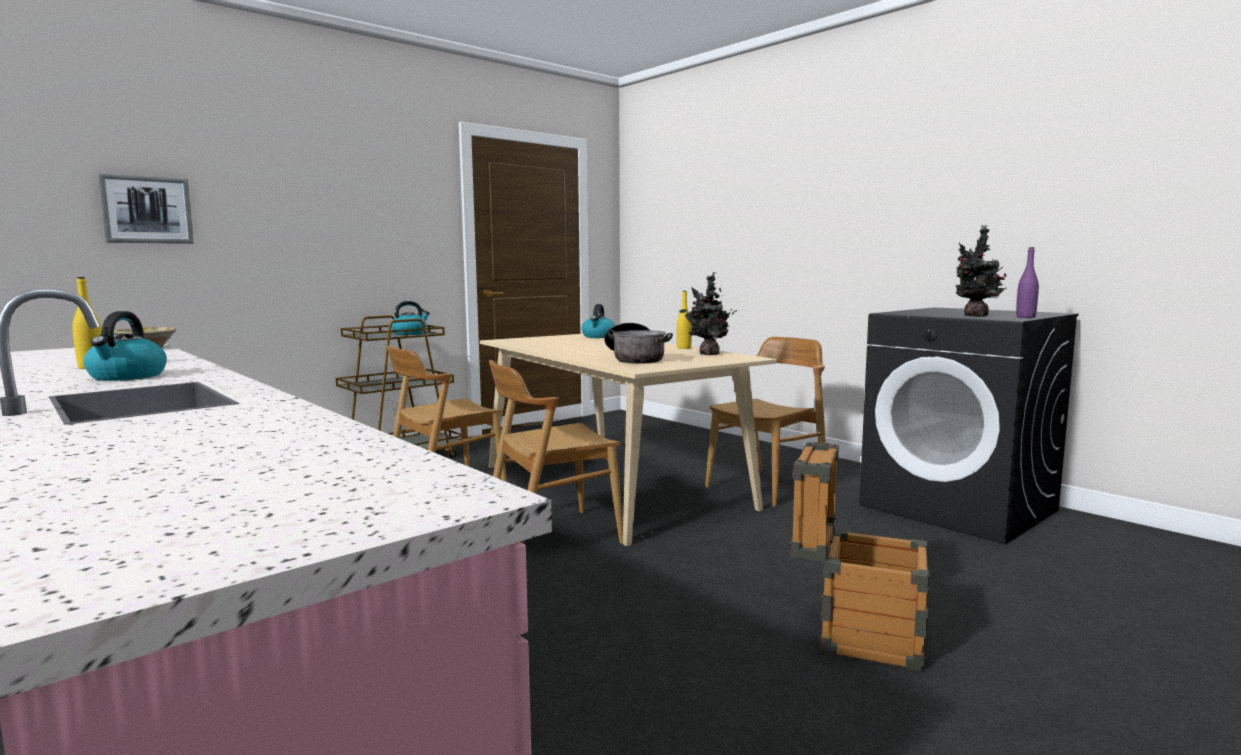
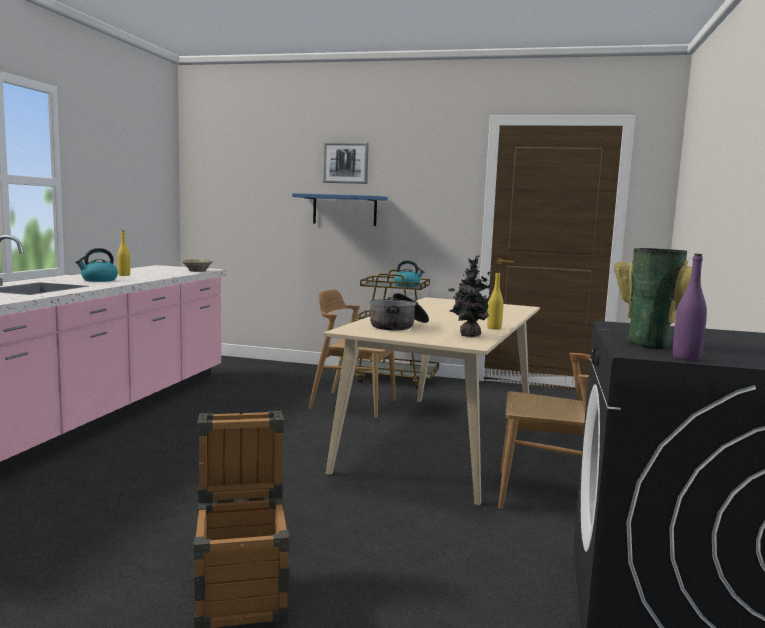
camera: 55 degrees right, 0 degrees up
picture [98,173,194,244] -> picture moved to [323,142,369,184]
brown chair [489,360,623,544] -> none
kettle [582,304,615,338] -> none
potted plant [955,225,1007,317] -> vase [614,248,692,349]
none -> blue shelf [292,193,388,226]

